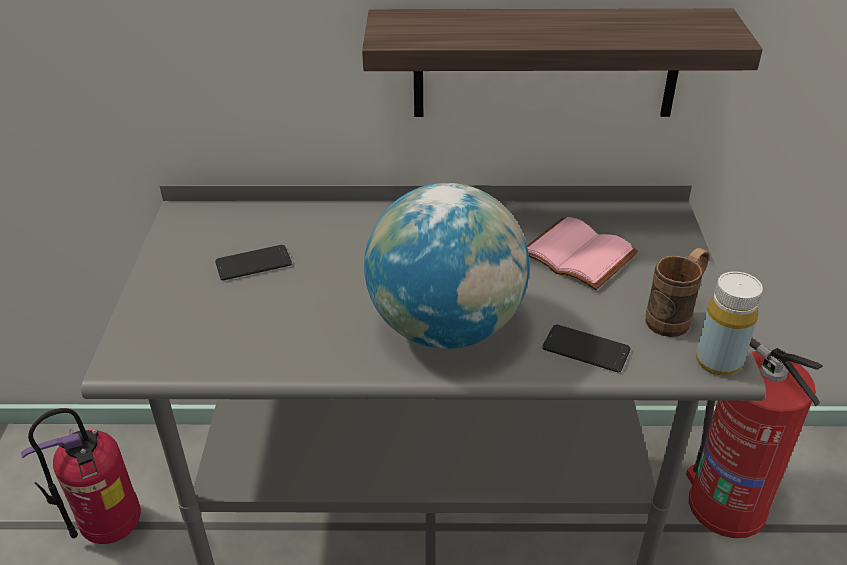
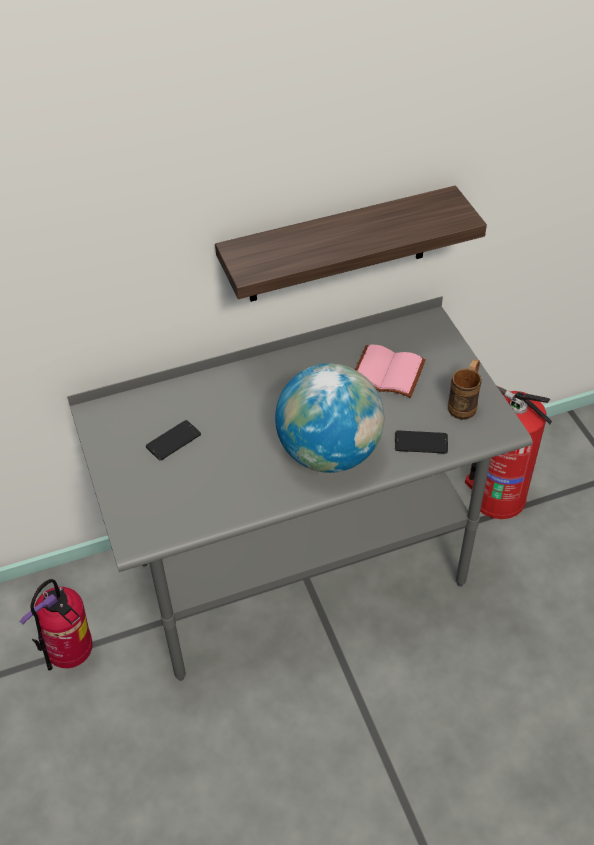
camera: 20 degrees left, 10 degrees up
yellow bottle [696,271,763,375] -> none

